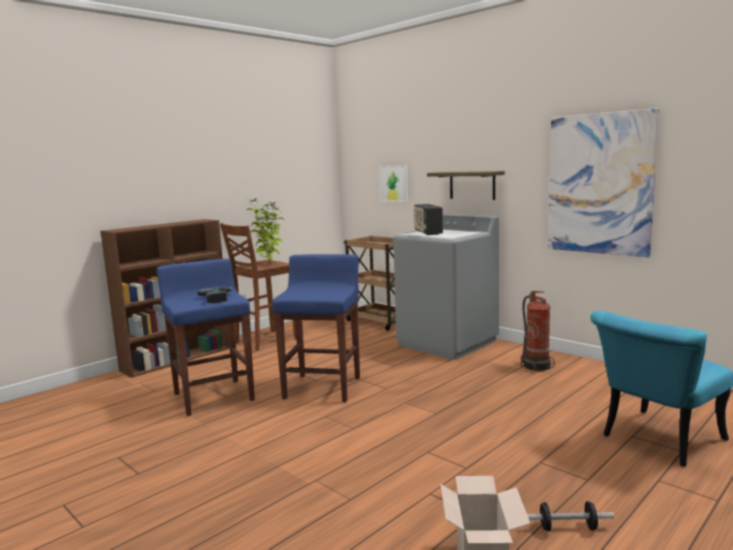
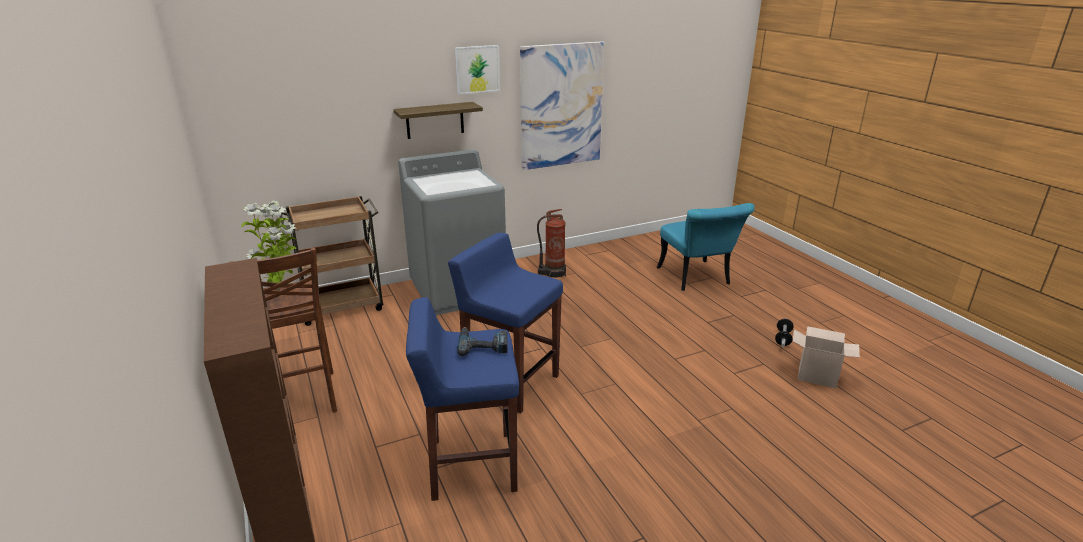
camera: 70 degrees left, 15 degrees up
picture [379,165,408,202] -> picture moved to [455,45,500,95]
radio [413,204,443,235] -> none

